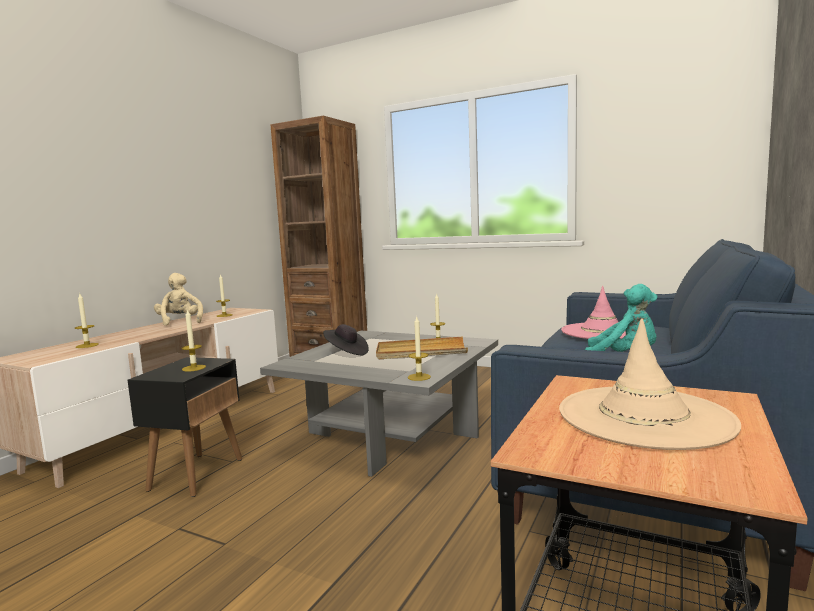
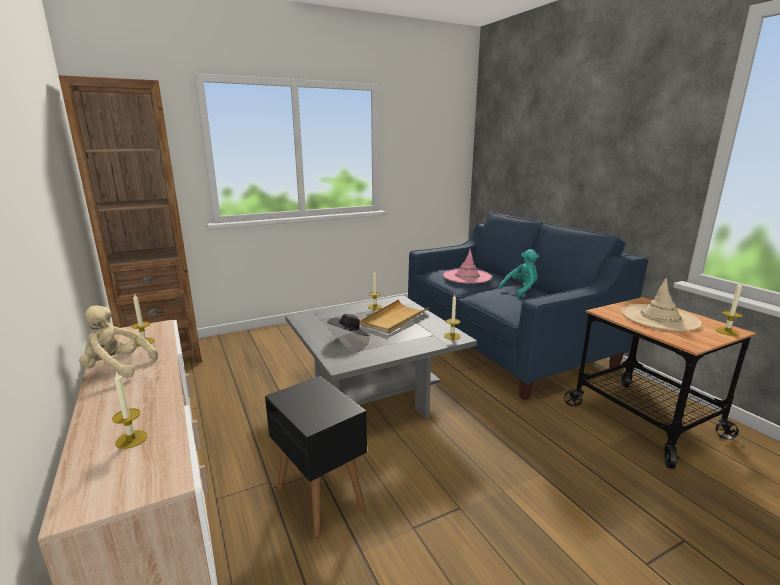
camera: 55 degrees left, 10 degrees up
candle [181,309,206,372] -> candle moved to [716,282,743,336]

